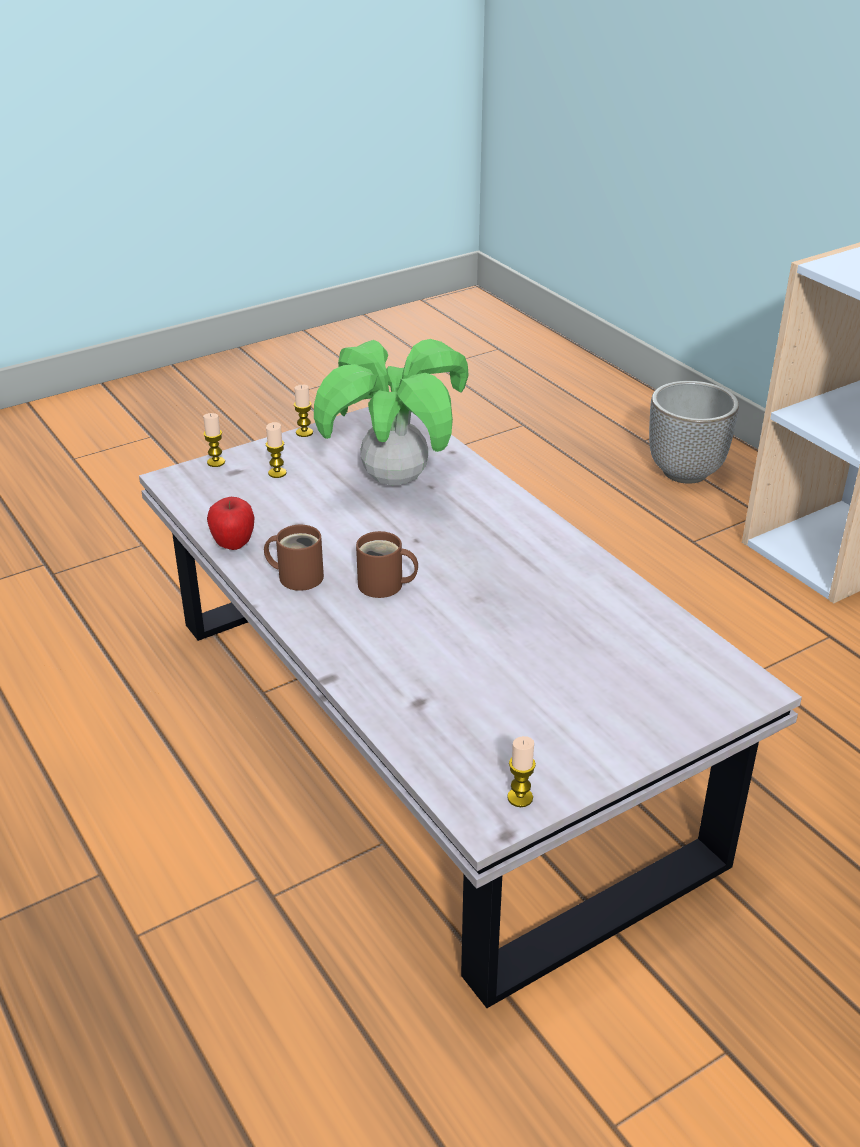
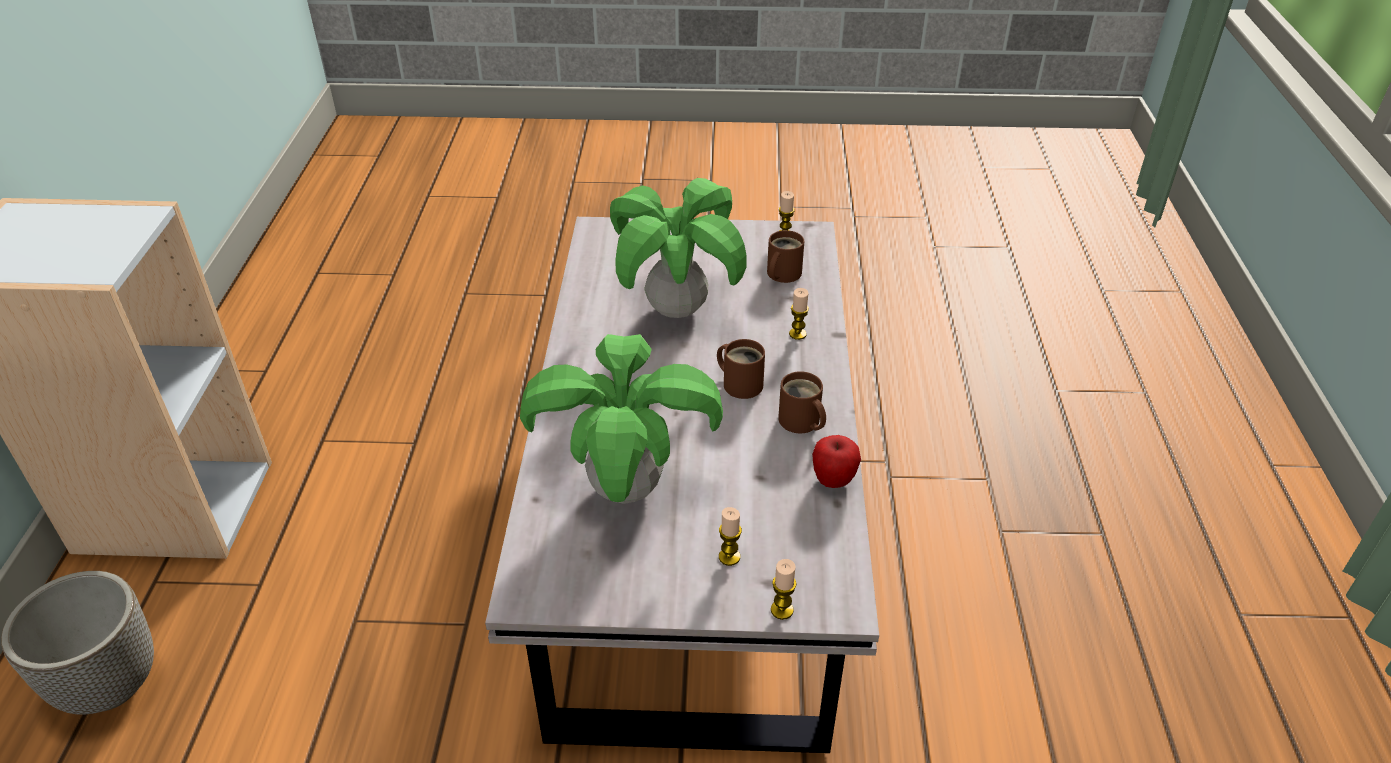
camera: 145 degrees left, 5 degrees up
candle [294,385,313,437] -> candle moved to [789,288,809,340]
none -> potted plant [610,178,747,318]
none -> brown mug [767,230,804,283]

